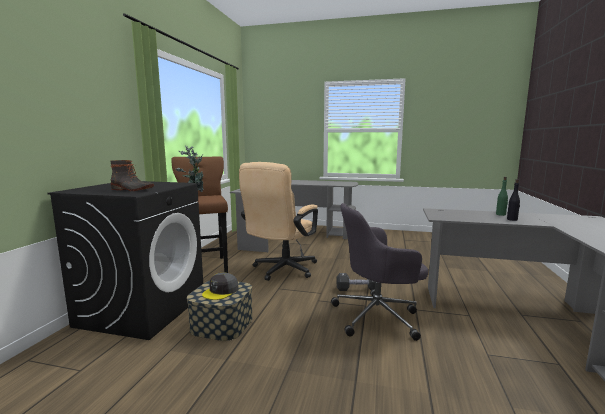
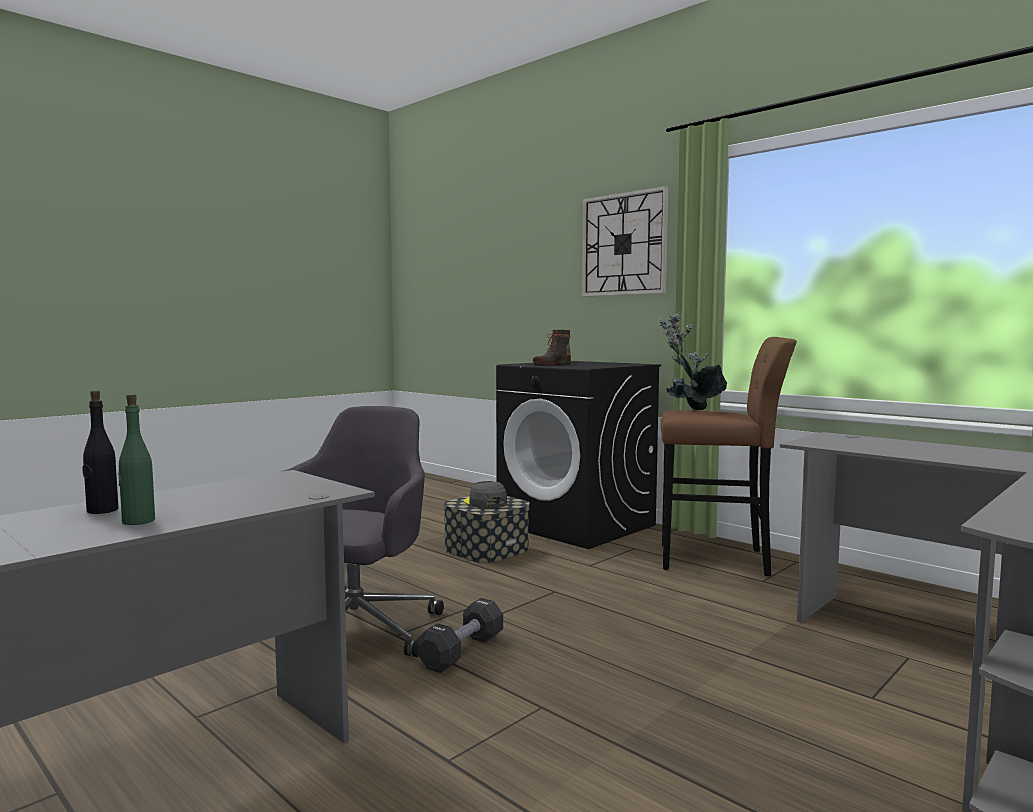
camera: 120 degrees right, 5 degrees down
beige office chair [239,162,318,281] -> none
none -> wall clock [582,186,668,296]

